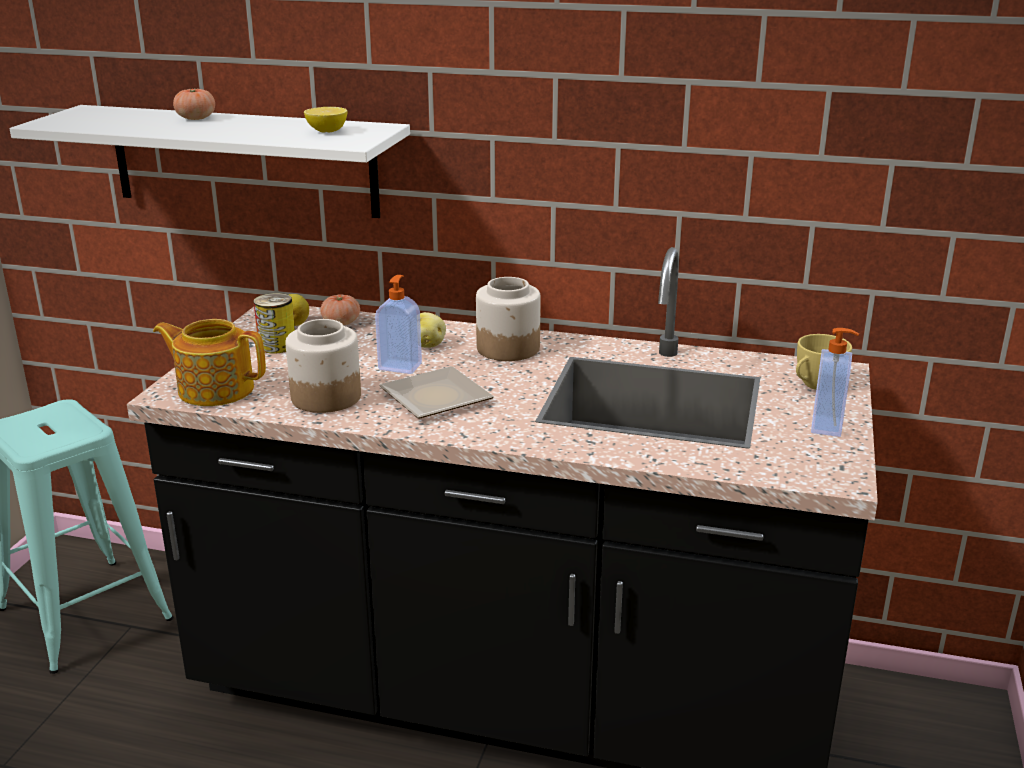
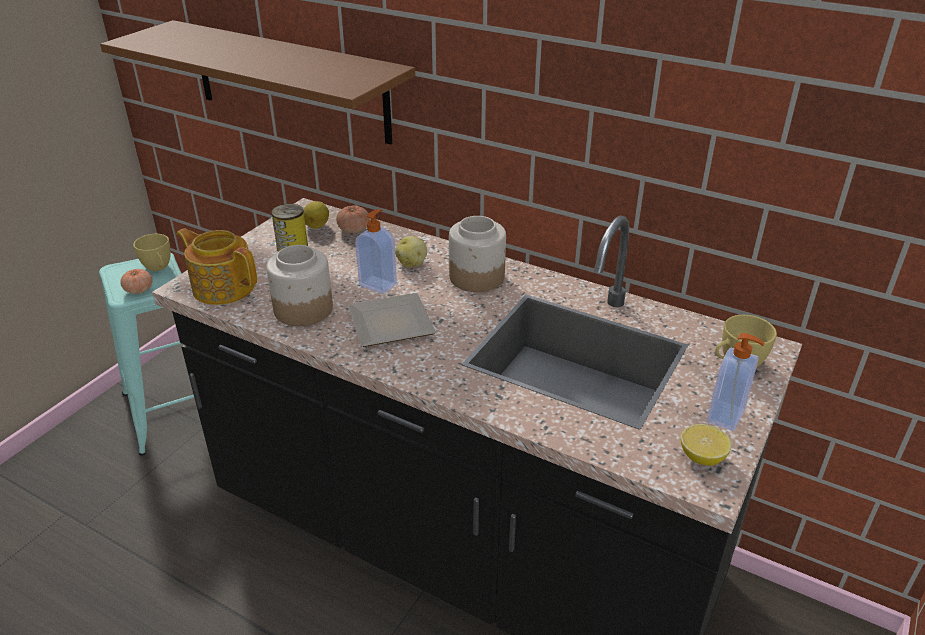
camera: 15 degrees right, 10 degrees up
white shelf [10,105,410,218] -> brown shelf [100,20,415,145]
tomato [173,89,215,120] -> tomato moved to [120,269,152,294]
lemon [304,107,347,133] -> lemon moved to [681,424,732,466]
none -> yellow cup [133,234,171,271]

